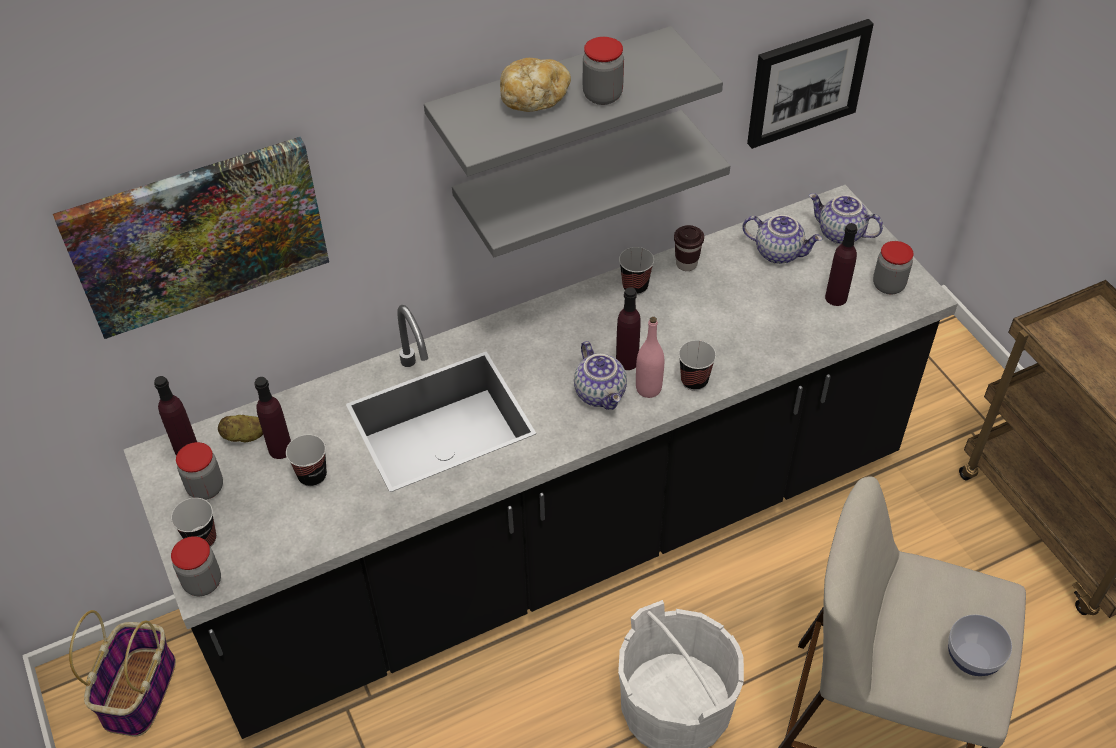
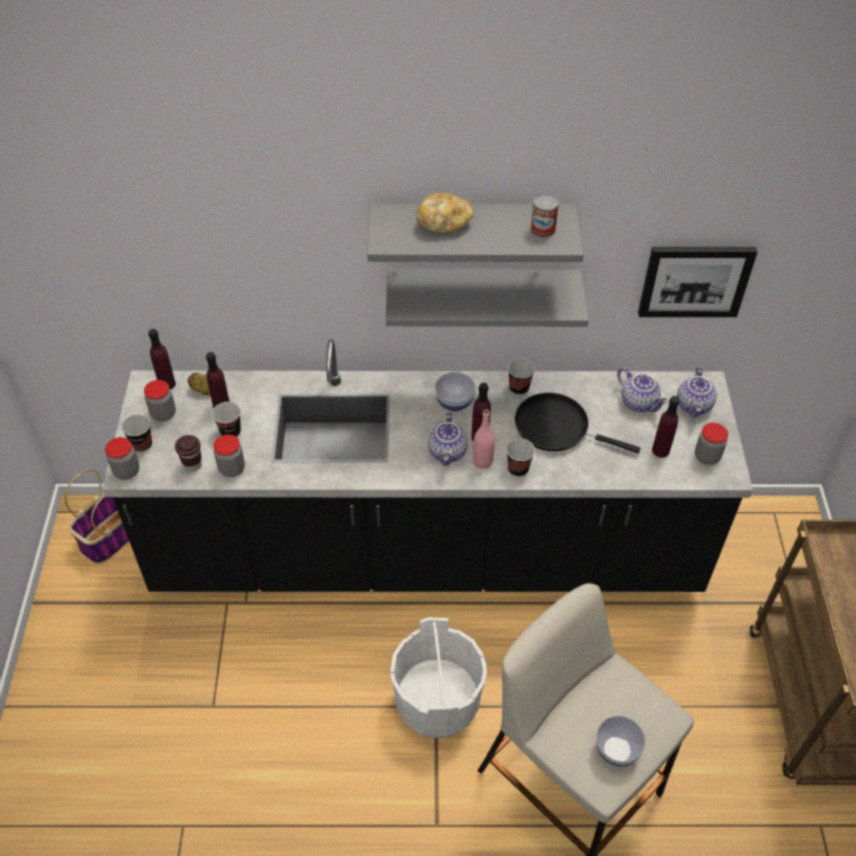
camera: 25 degrees right, 0 degrees up
picture [53,137,329,339] -> none
jar [583,37,624,105] -> jar moved to [213,435,245,477]
brown cup [674,225,704,271] -> brown cup moved to [175,435,202,472]
teapot [809,193,883,244] -> teapot turned 135 degrees counterclockwise [677,366,717,418]
none -> bowl [435,372,476,412]
none -> black frying pan [515,393,641,454]
none -> can [530,194,559,238]

